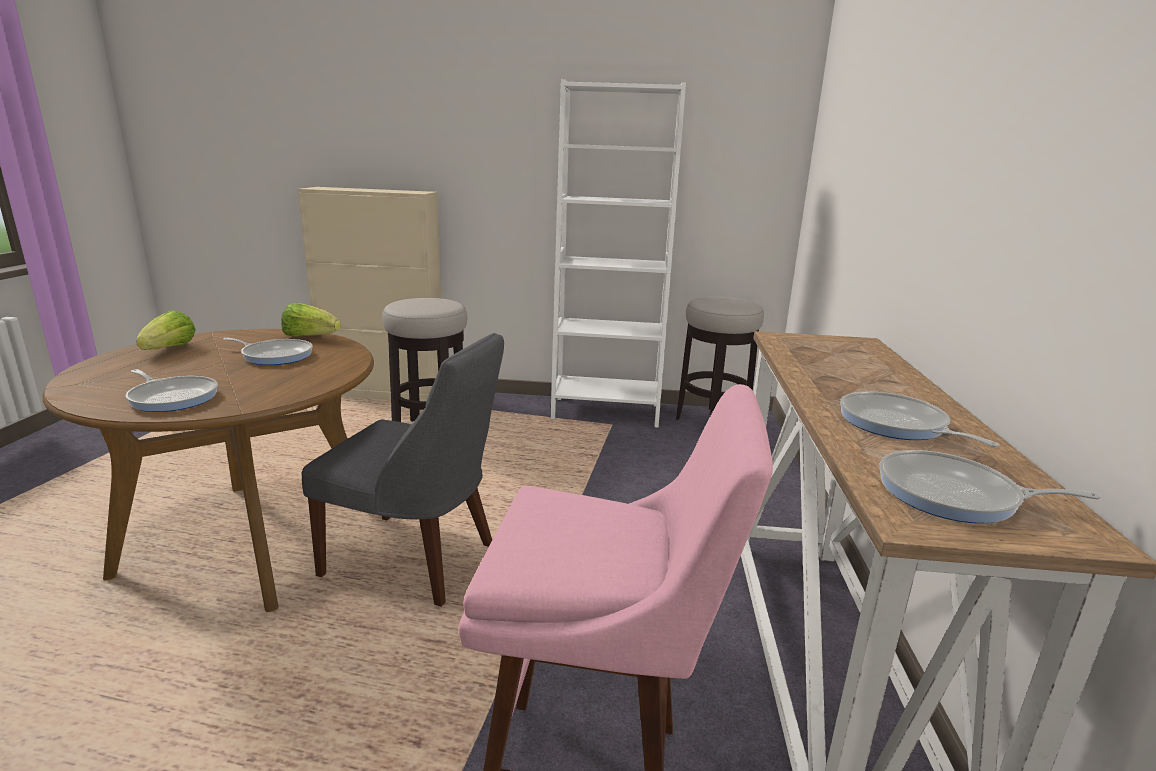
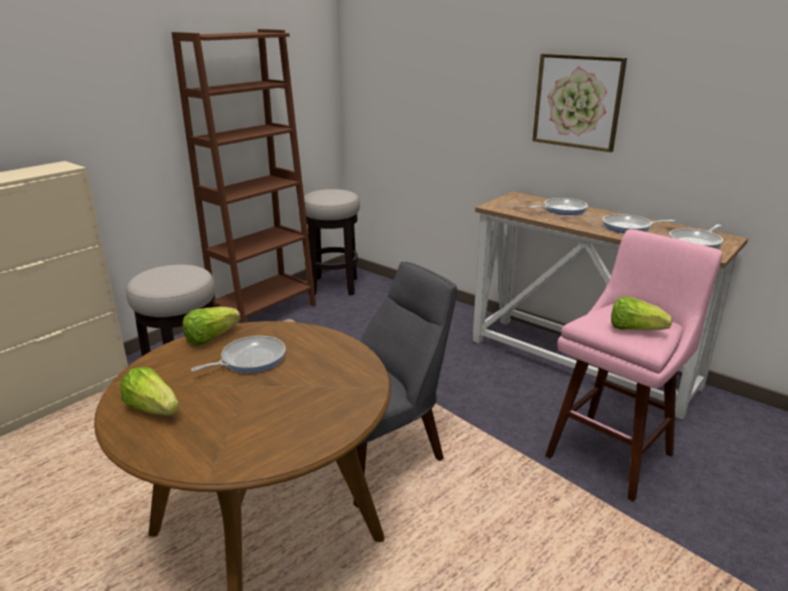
camera: 55 degrees left, 5 degrees up
frying pan [126,369,218,412] -> frying pan moved to [529,198,588,215]
white bookcase [551,79,686,427] -> brown bookcase [172,29,316,323]
none -> picture [532,54,627,152]
none -> lettuce [611,296,672,330]

